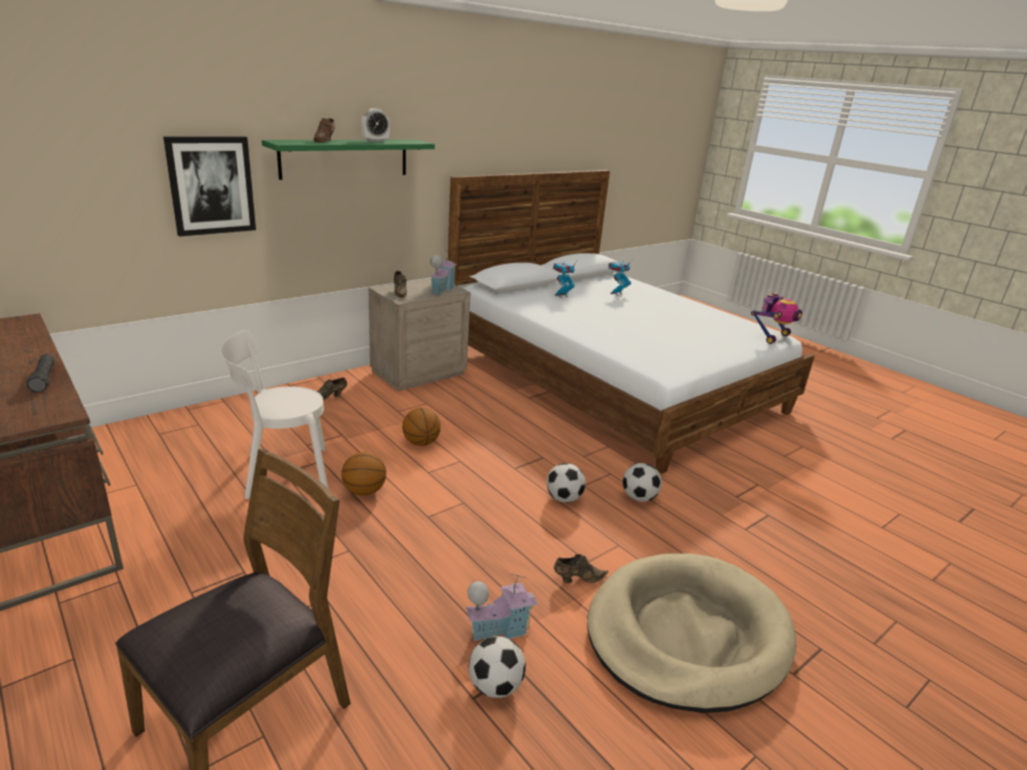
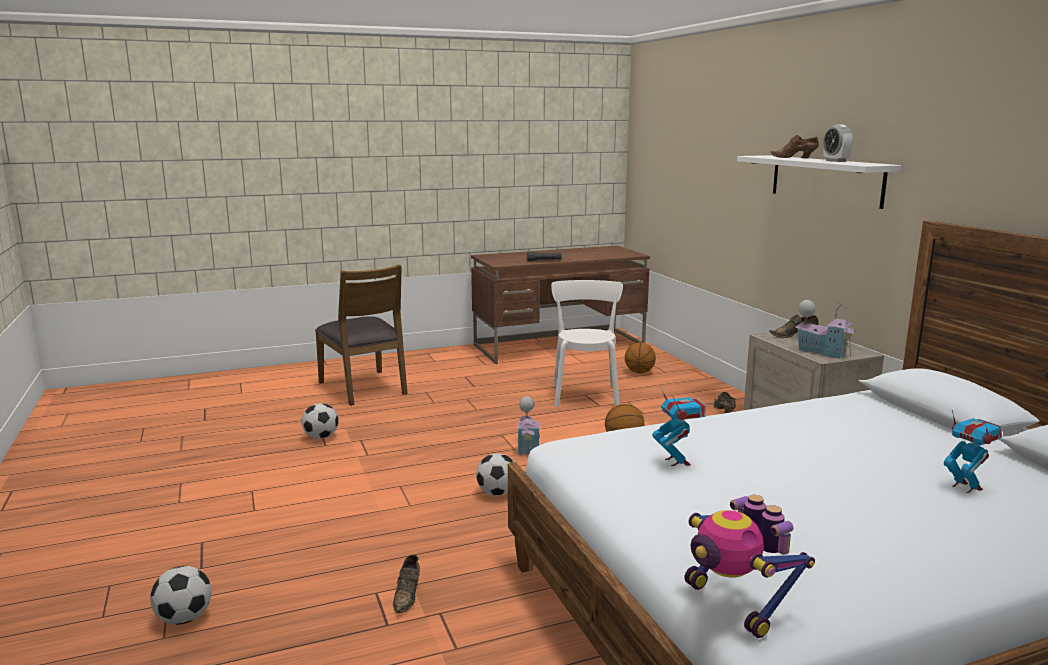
camera: 110 degrees right, 10 degrees down
picture [163,137,256,237] -> none
green shelf [262,140,435,180] -> white shelf [737,155,902,209]
basketball [341,452,386,496] -> basketball moved to [625,342,656,373]
toy house [466,574,538,641] -> toy house moved to [517,396,541,455]
toy robot [553,263,575,298] -> toy robot moved to [652,387,706,466]
brown shoe [554,554,609,583] -> brown shoe moved to [393,555,420,613]
beige dog bed [587,553,796,713] -> none
football [623,463,662,502] -> football moved to [150,566,211,625]

